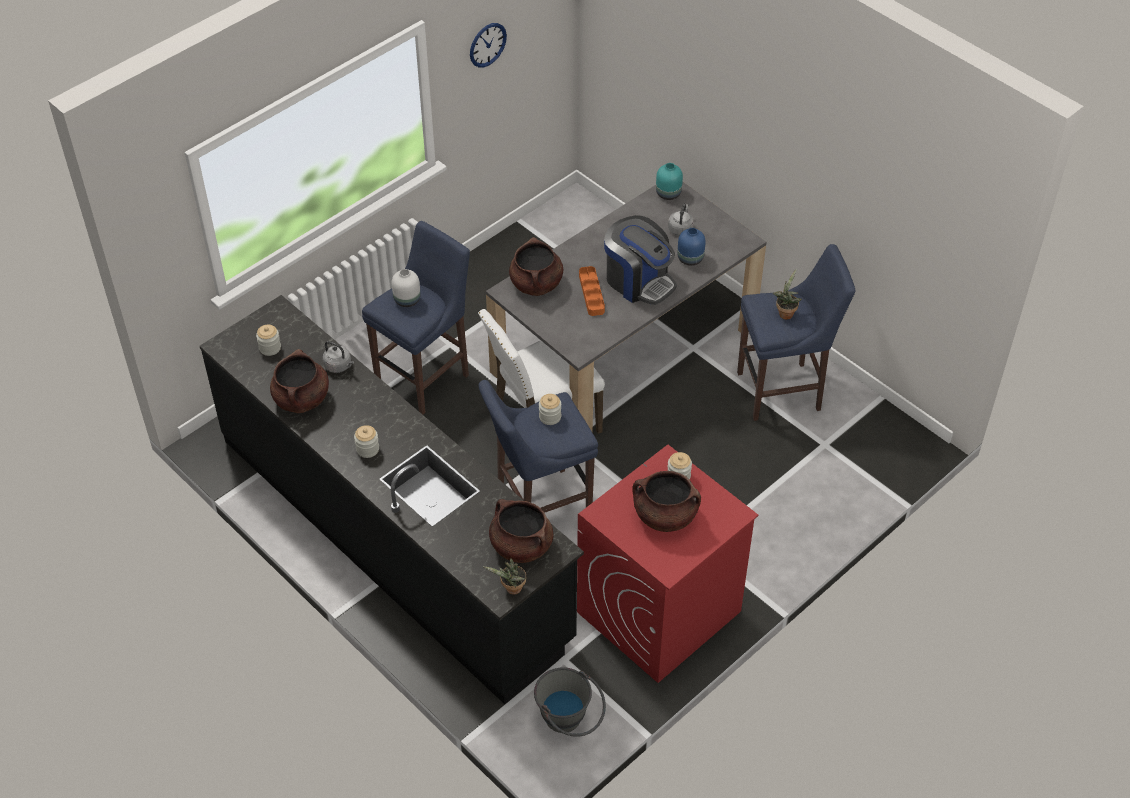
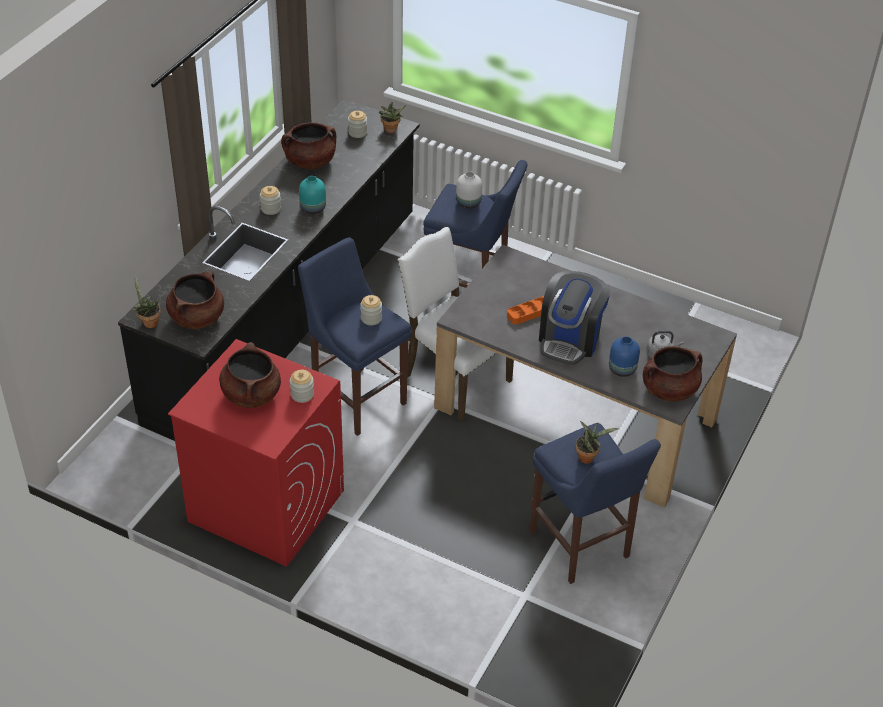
camera: 70 degrees right, 5 degrees down
grey kettle [323,341,354,373] -> none
wall clock [470,23,507,68] -> none
brown cooking pot [509,237,563,296] -> brown cooking pot moved to [643,346,702,401]
grey bucket [534,667,606,737] -> none
turquoise vase [656,163,683,200] -> turquoise vase moved to [299,176,326,214]
none -> potted plant [379,102,406,133]

